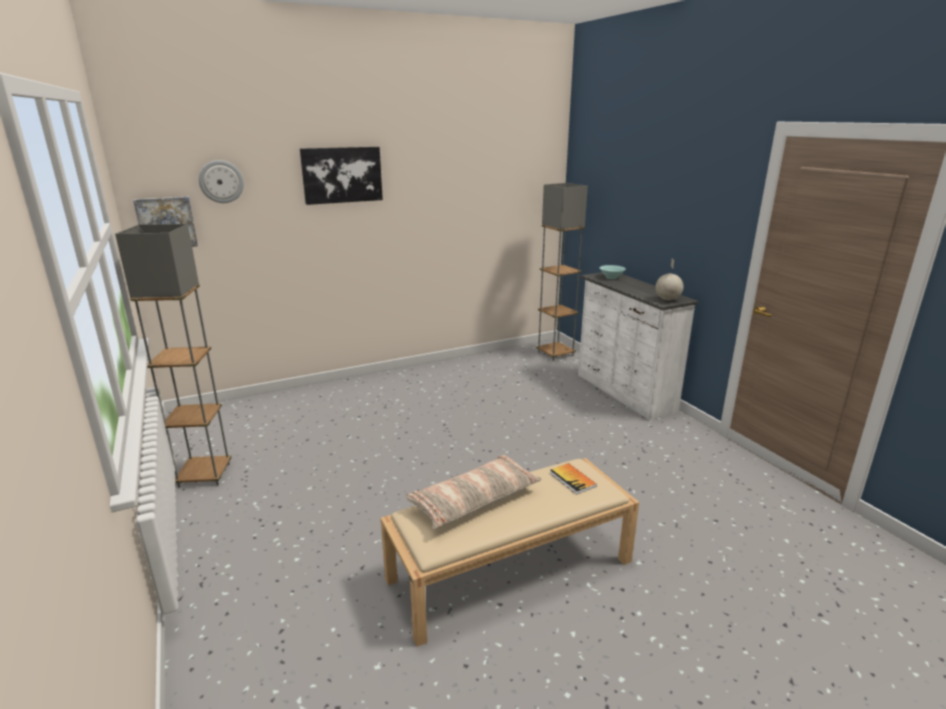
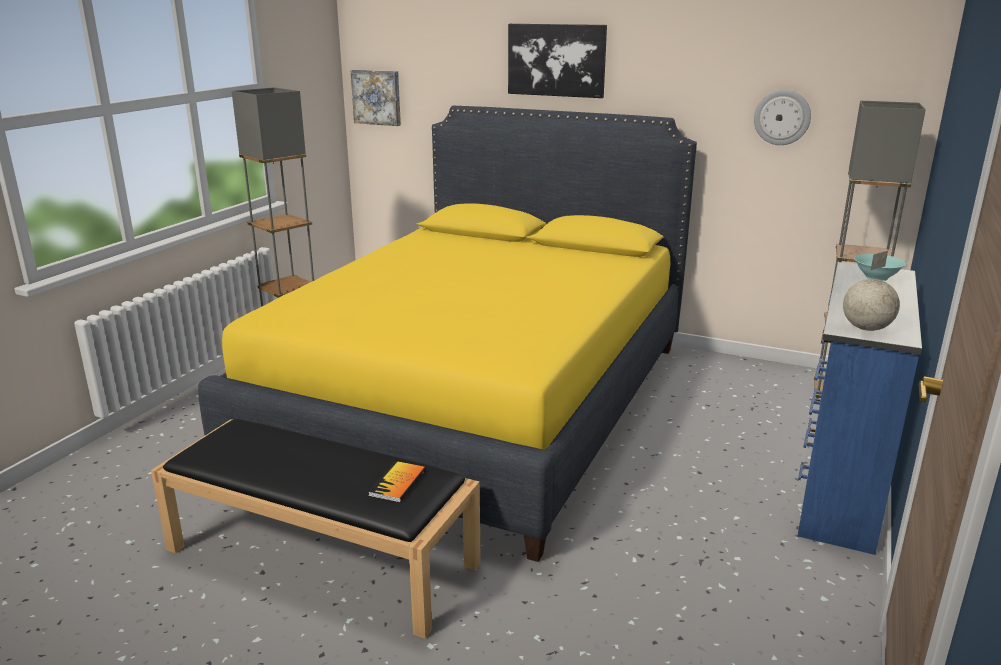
camera: 50 degrees right, 0 degrees up
wall clock [199,160,244,203] -> wall clock moved to [754,90,811,145]
beige bench [381,458,639,647] -> black bench [151,419,481,639]
pillow [406,455,542,529] -> none
white dresser [578,272,698,420] -> blue dresser [798,262,922,555]
none -> yellow bed [198,106,697,562]

